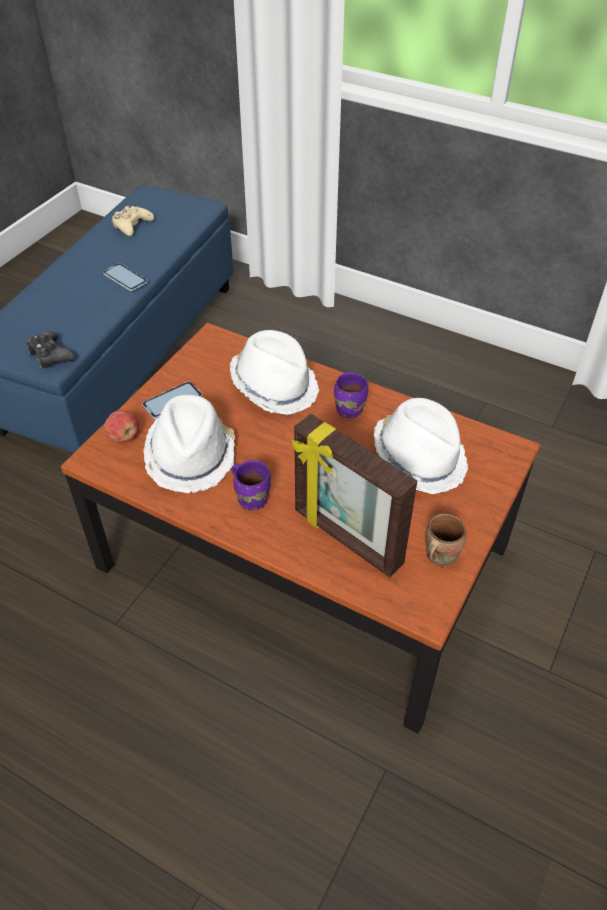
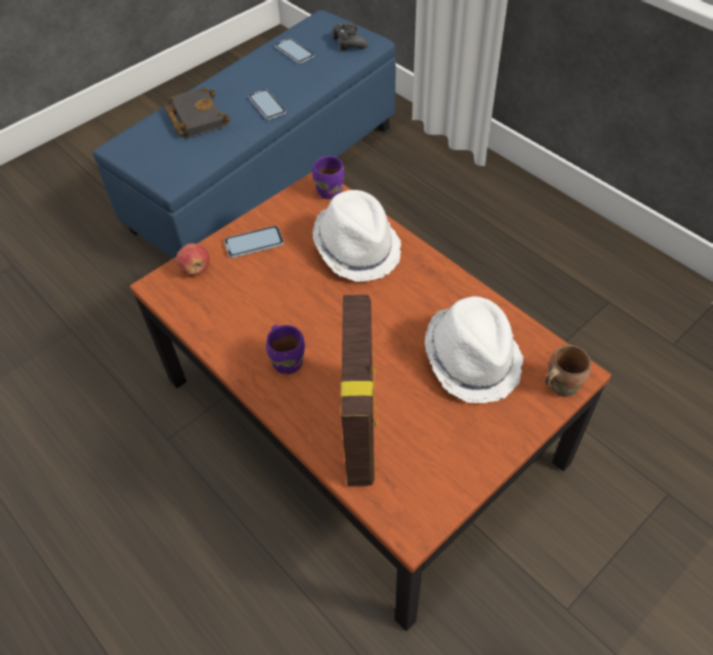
camera: 20 degrees right, 5 degrees up
black game controller [27,331,75,369] -> black game controller moved to [332,22,368,51]
beige game controller [112,205,154,236] -> phone [275,38,314,64]
white hat [144,395,235,493] -> none
picture frame [292,413,417,577] -> picture frame turned 150 degrees counterclockwise [341,295,378,486]
purple mug [334,372,368,418] -> purple mug moved to [312,156,344,199]
brown mug [425,514,466,567] -> brown mug moved to [545,345,591,397]
none -> black book [164,87,230,138]

